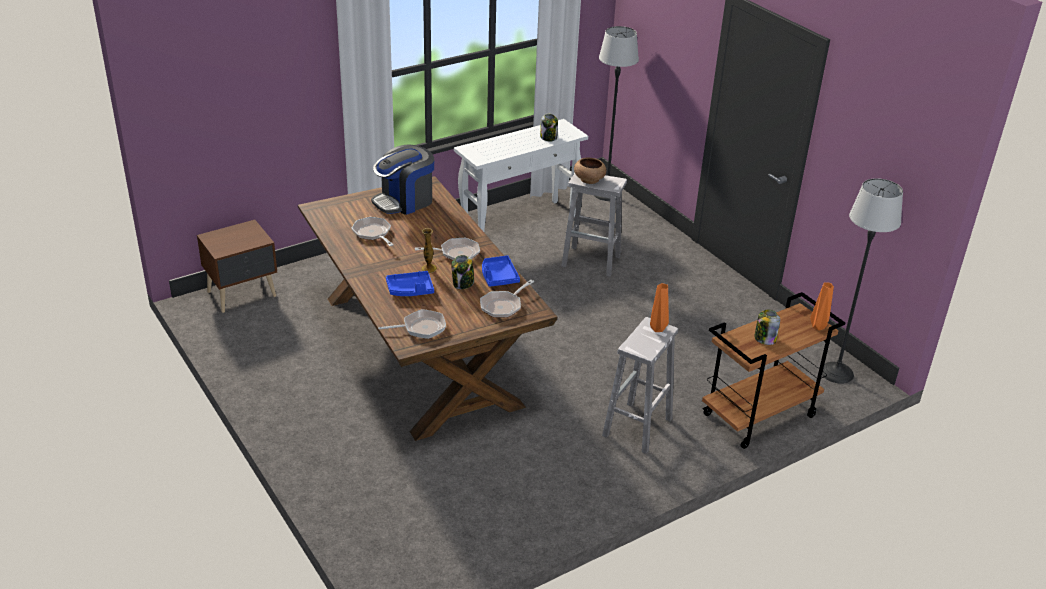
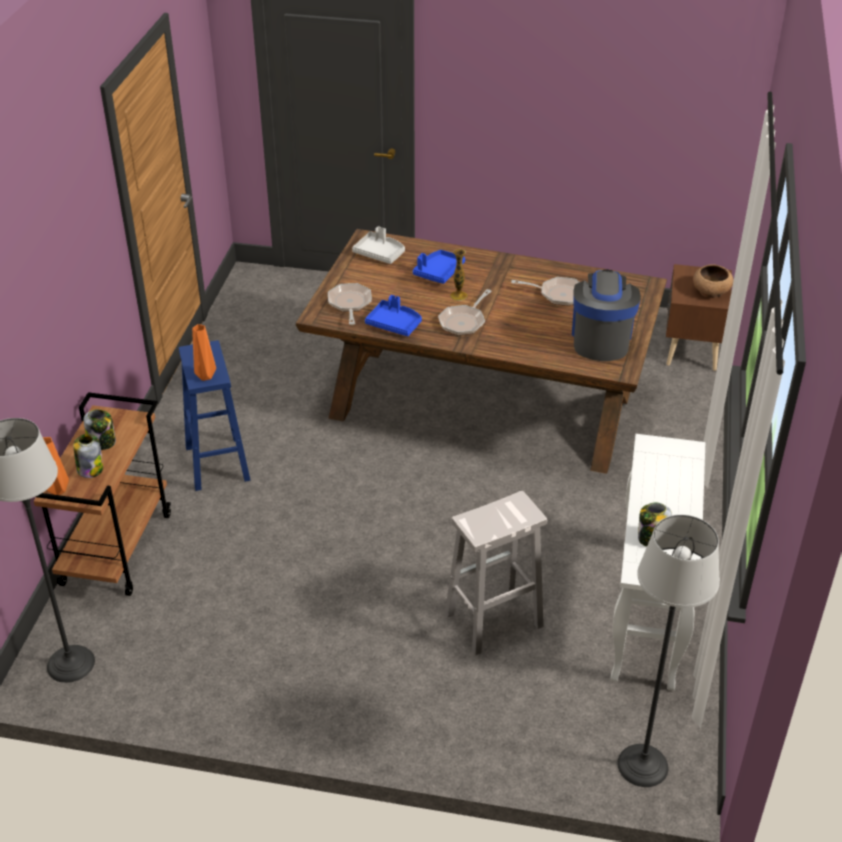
camera: 135 degrees right, 5 degrees up
frying pan [378,309,446,339] -> grey tray [352,226,405,264]
jar [451,255,474,289] -> jar moved to [73,434,103,478]
brown bowl [574,158,606,184] -> brown bowl moved to [693,264,734,298]
white stool [602,317,678,454] -> blue stool [179,341,251,491]

